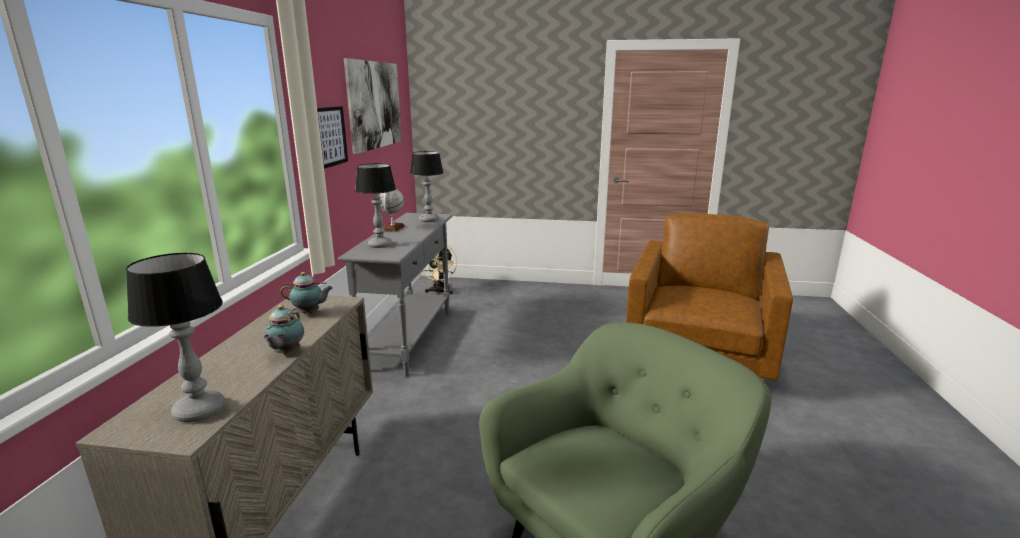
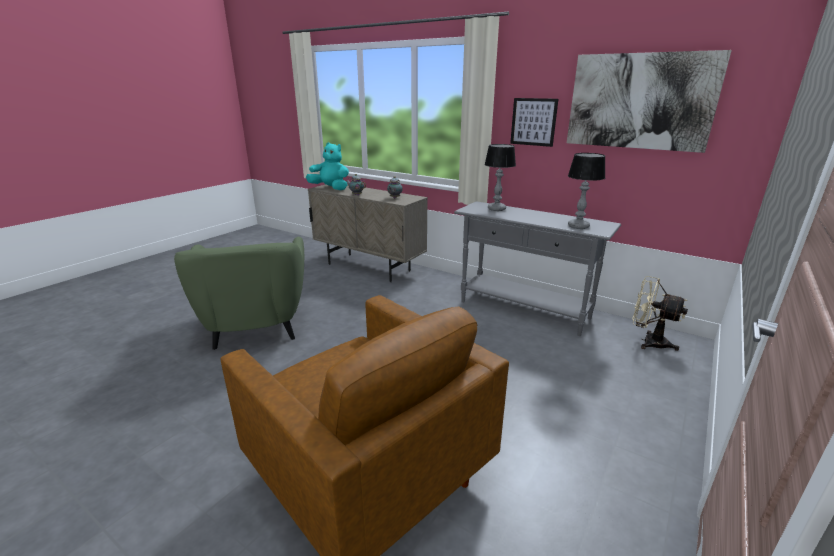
camera: 115 degrees right, 5 degrees up
table lamp [126,253,225,422] -> turquoise plush toy [306,142,349,190]
globe [379,189,405,232] -> none

